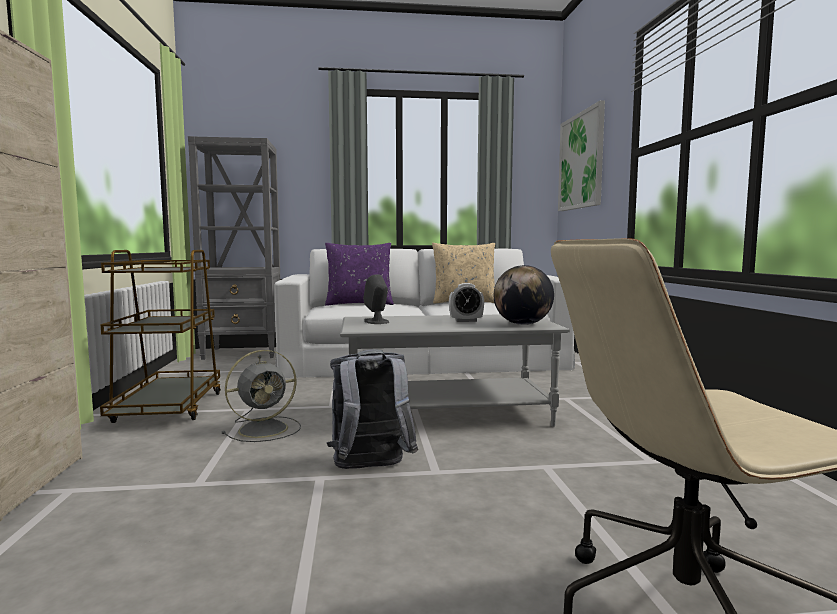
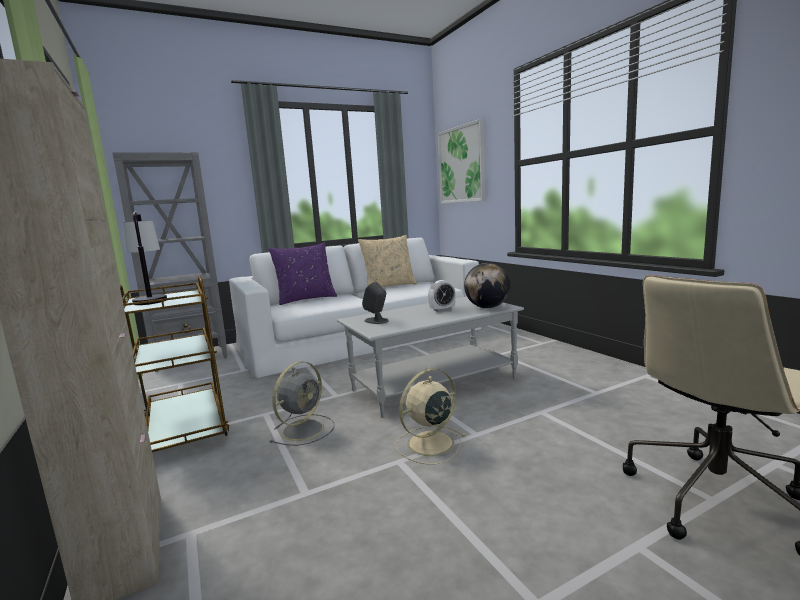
camera: 20 degrees left, 5 degrees up
grey backpack [327,349,418,469] -> beige fan [396,368,466,465]
none -> table lamp [122,211,167,305]

